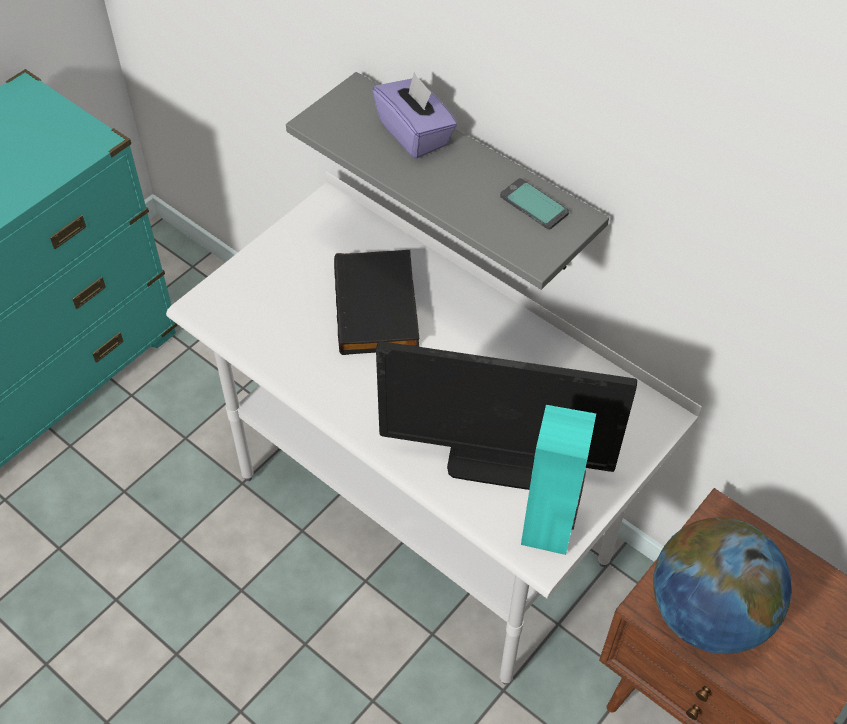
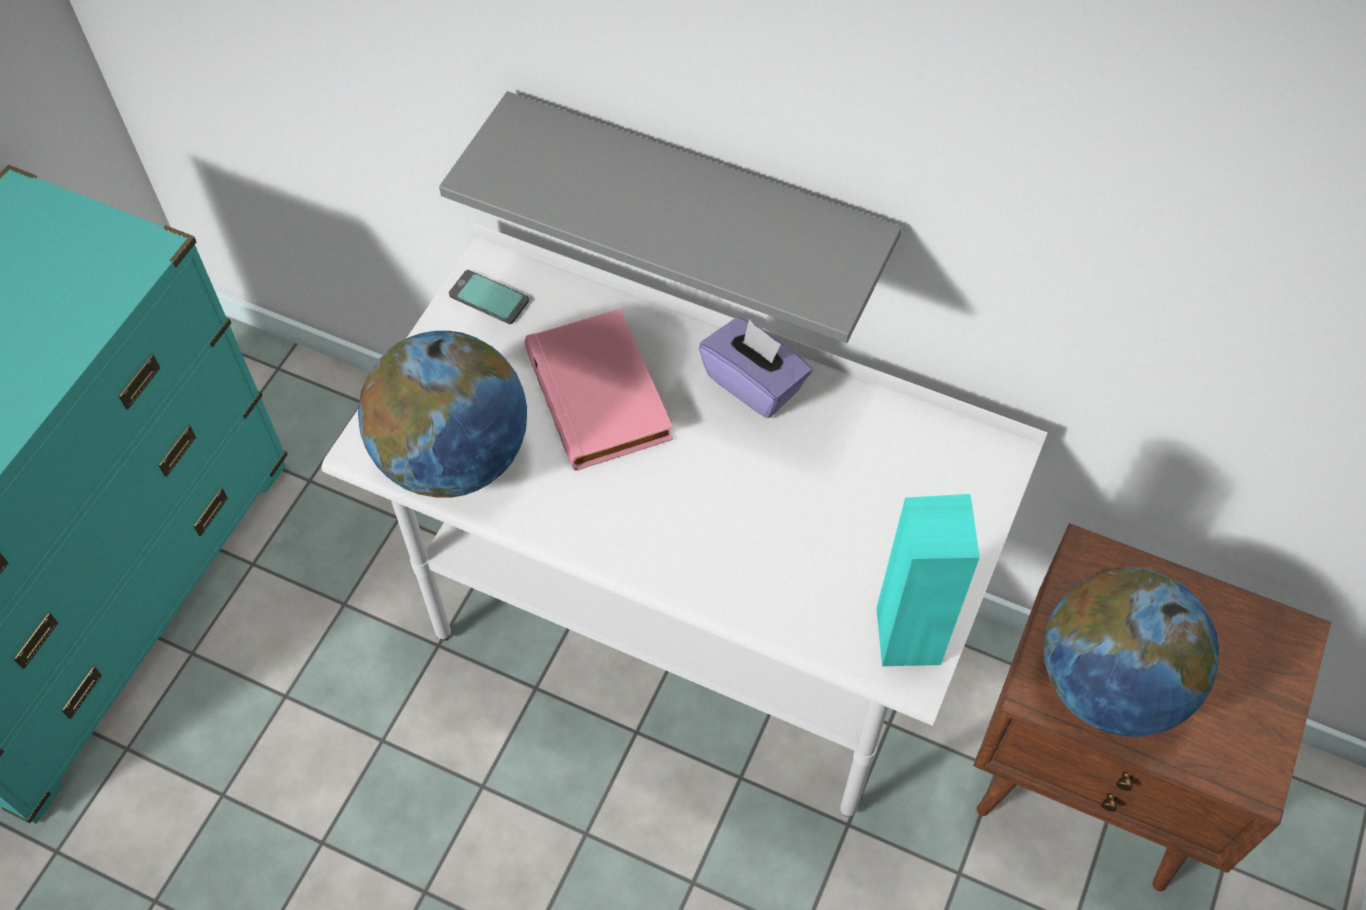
camera: 15 degrees left, 5 degrees up
black book [334,250,419,355] -> pink book [525,308,673,471]
purple tissue box [373,72,457,159] -> purple tissue box moved to [699,317,812,418]
monitor [376,341,637,490] -> none
phone [500,178,569,229] -> phone moved to [449,270,529,324]
none -> globe [358,331,527,498]

